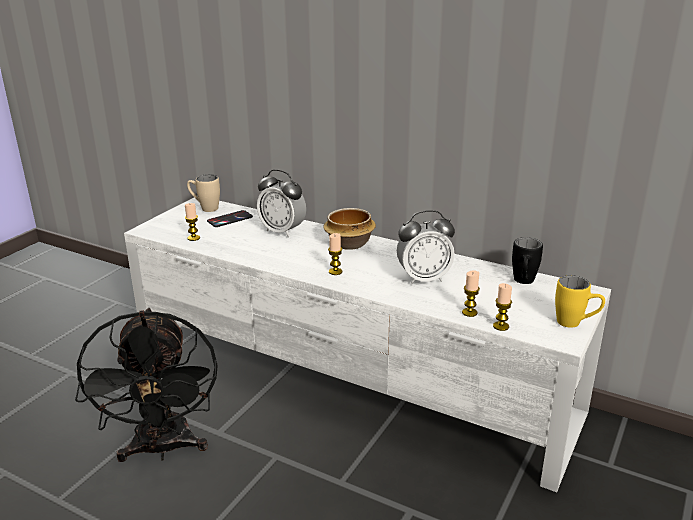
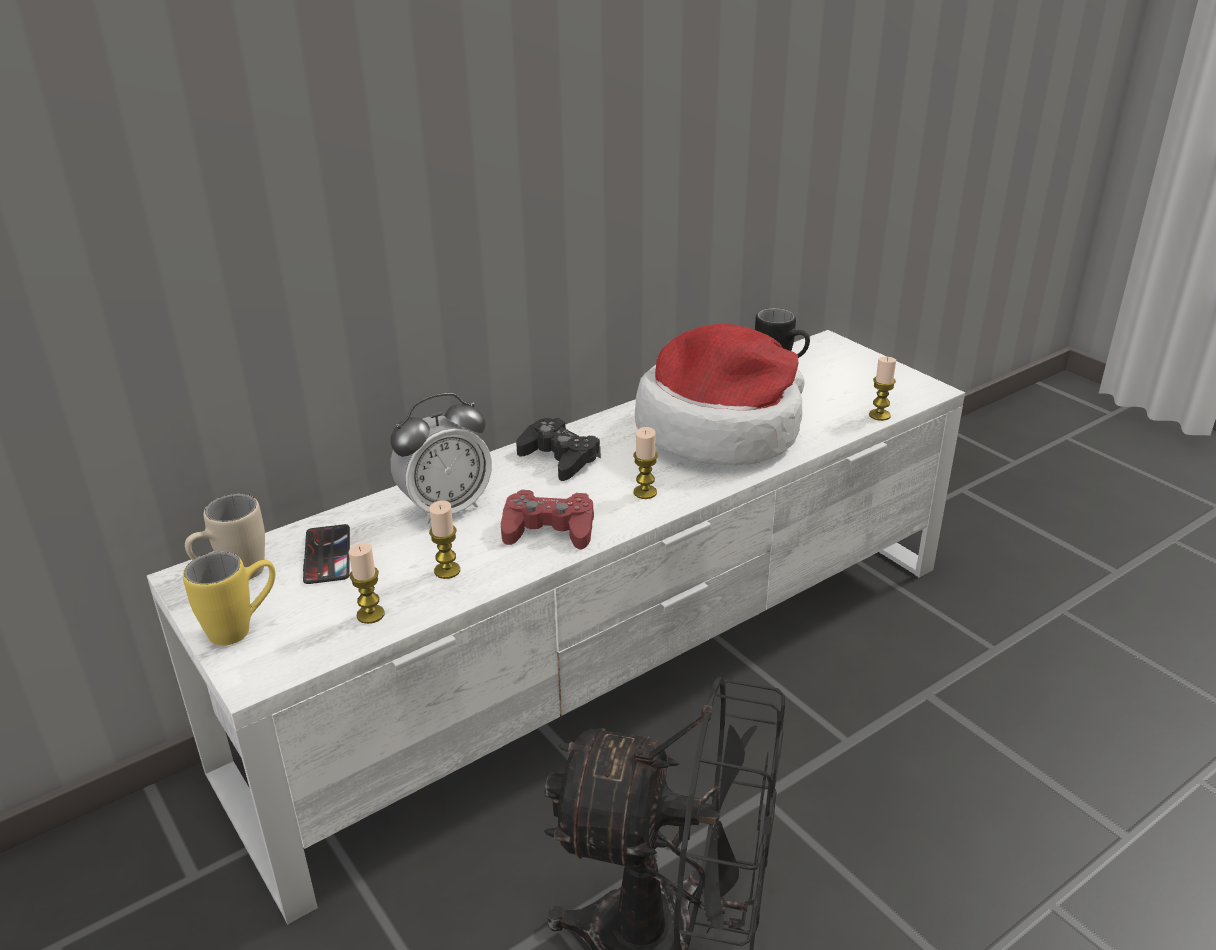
camera: 65 degrees left, 5 degrees up
bowl [323,208,376,250] -> black game controller [516,418,601,481]
alarm clock [397,210,455,285] -> hat [635,324,805,465]
candle [462,270,480,317] -> candle moved to [429,500,460,579]
yellow mug [555,275,605,328] -> yellow mug moved to [183,552,275,646]
none -> red game controller [501,490,594,550]

